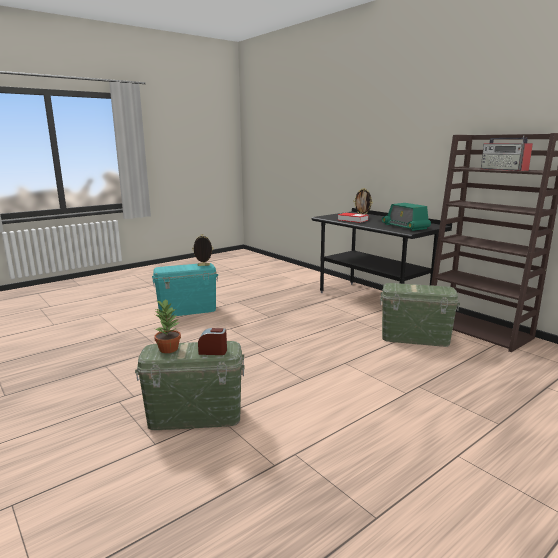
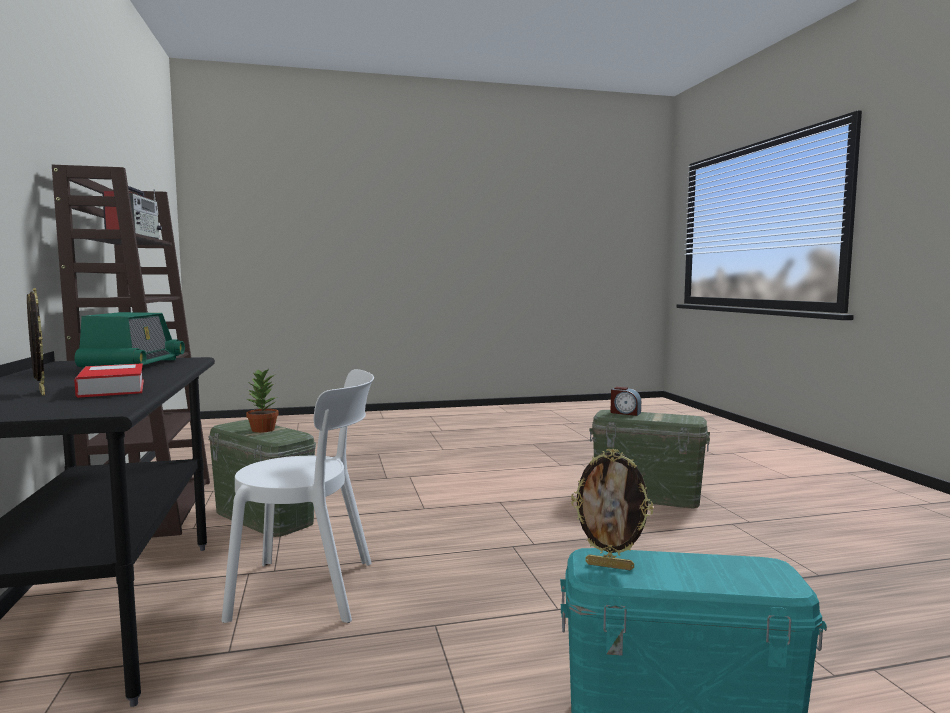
camera: 155 degrees left, 10 degrees down
potted plant [154,299,181,353] -> potted plant moved to [246,368,279,433]
none -> white chair [222,369,374,623]

